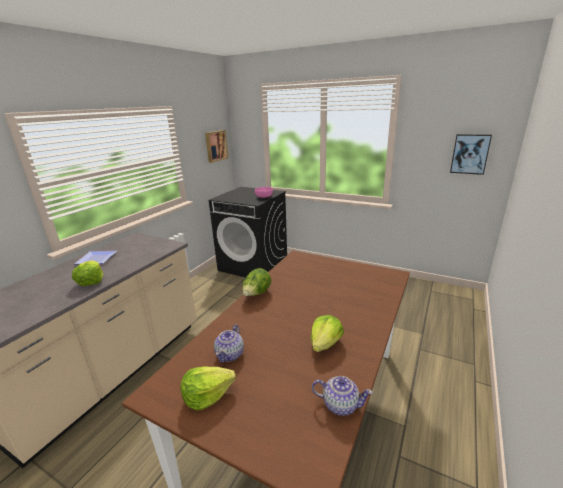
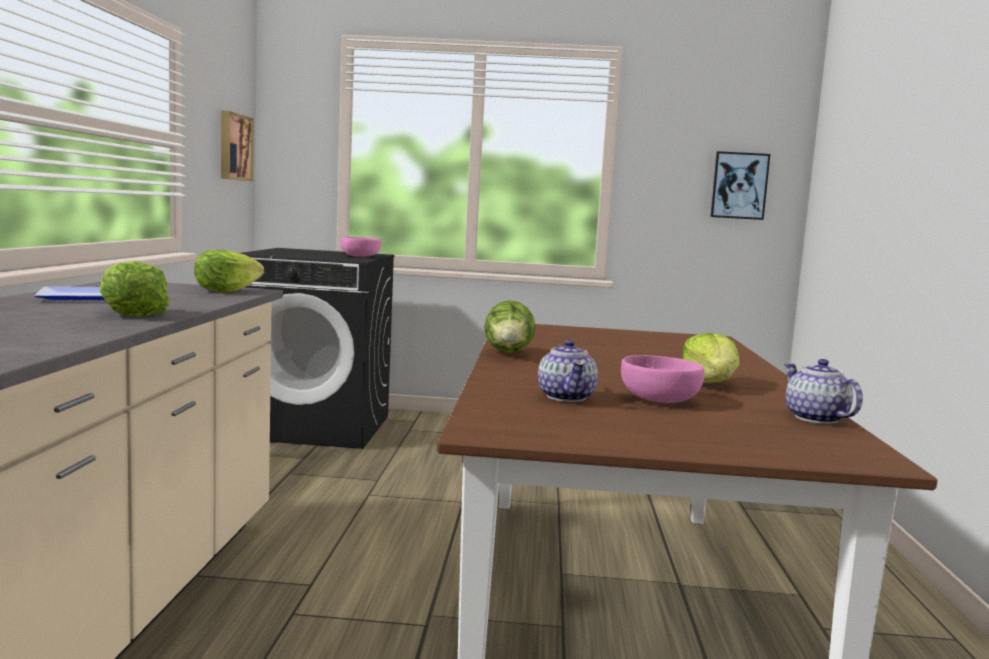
camera: 25 degrees left, 15 degrees down
lettuce [181,366,236,411] -> lettuce moved to [194,250,264,292]
teapot [312,376,373,416] -> teapot turned 105 degrees counterclockwise [784,359,863,424]
none -> pink bowl [621,355,704,403]

